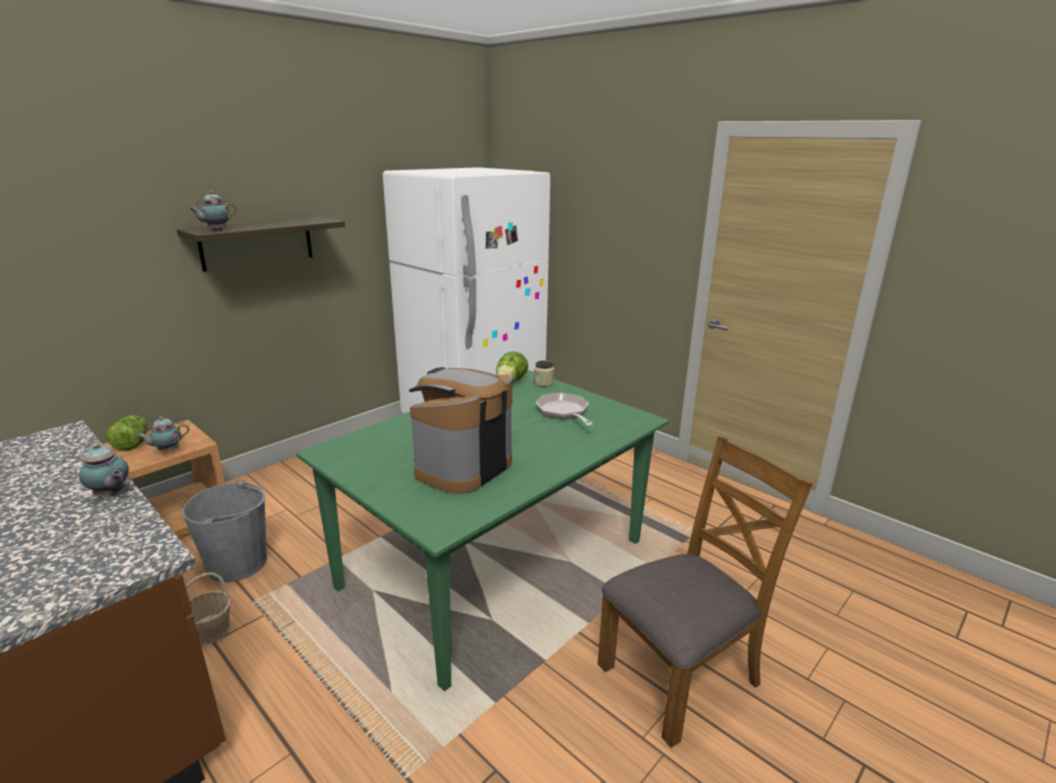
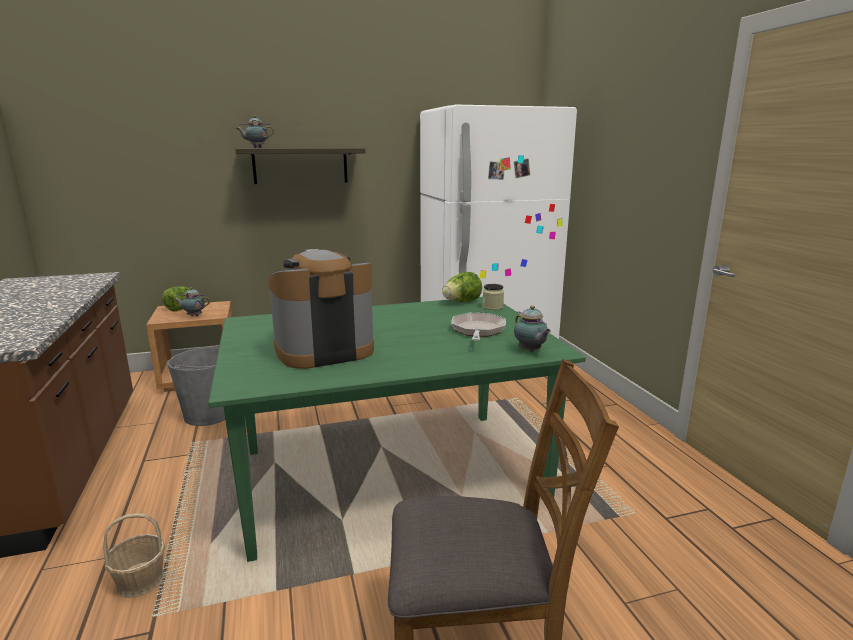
camera: 30 degrees right, 5 degrees down
teapot [79,443,129,496] -> teapot moved to [514,305,551,352]
basket [185,572,231,644] -> basket moved to [103,513,165,598]

